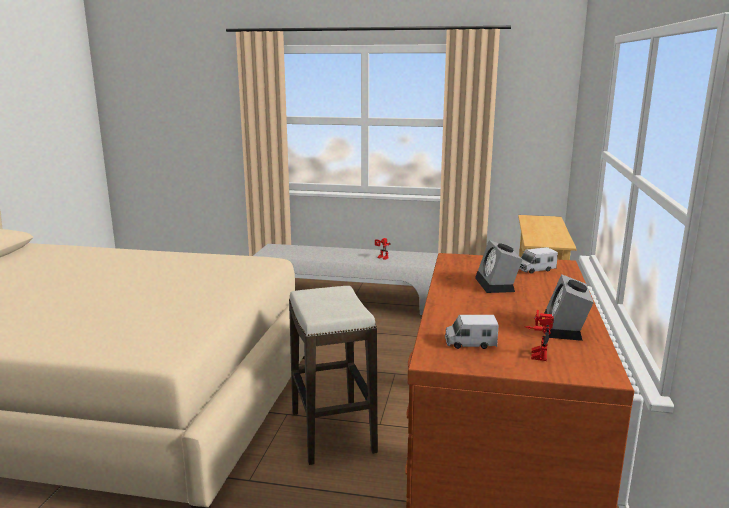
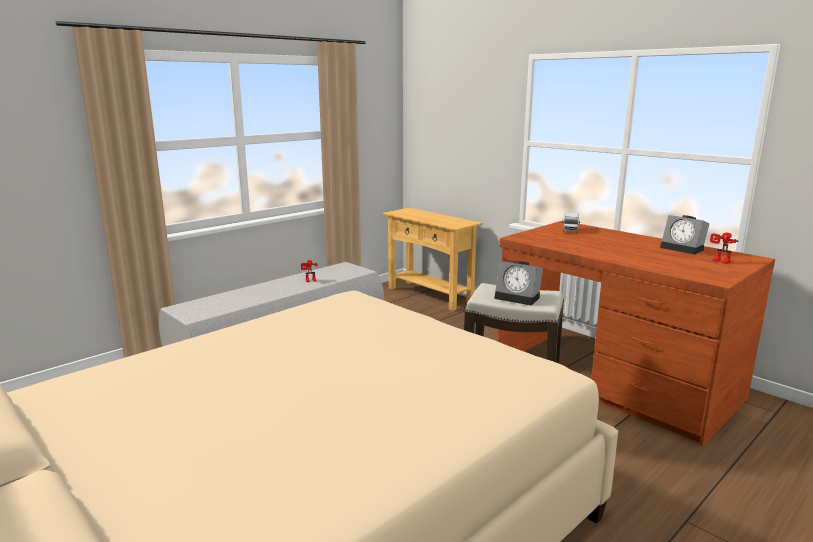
camera: 55 degrees left, 0 degrees up
toy truck [445,315,499,349] -> none
alarm clock [475,240,523,293] -> alarm clock moved to [494,261,543,306]

